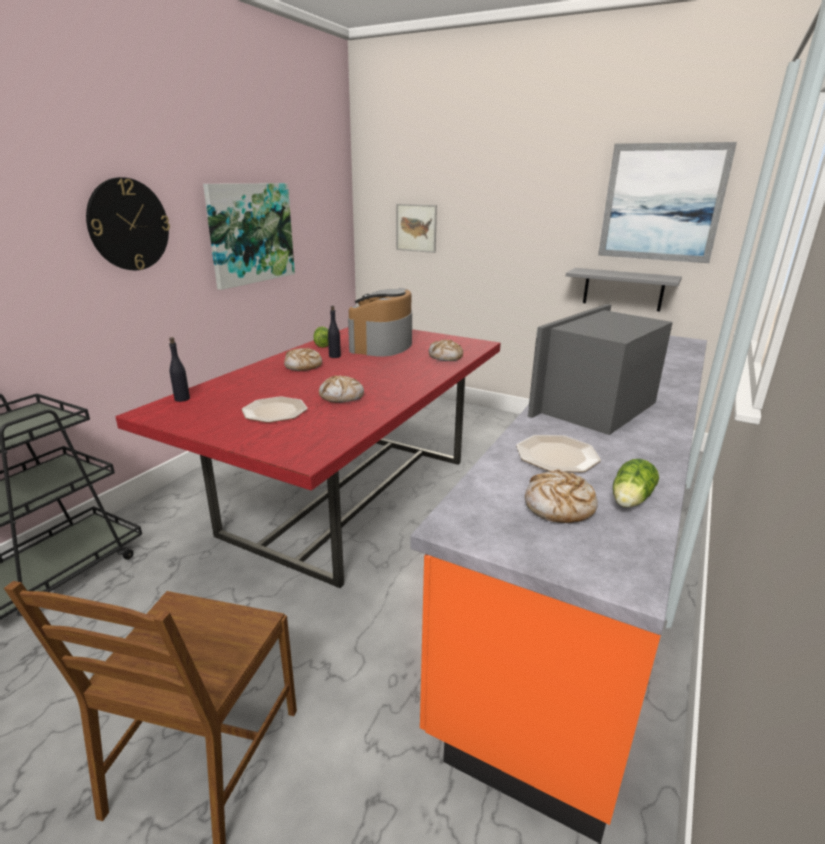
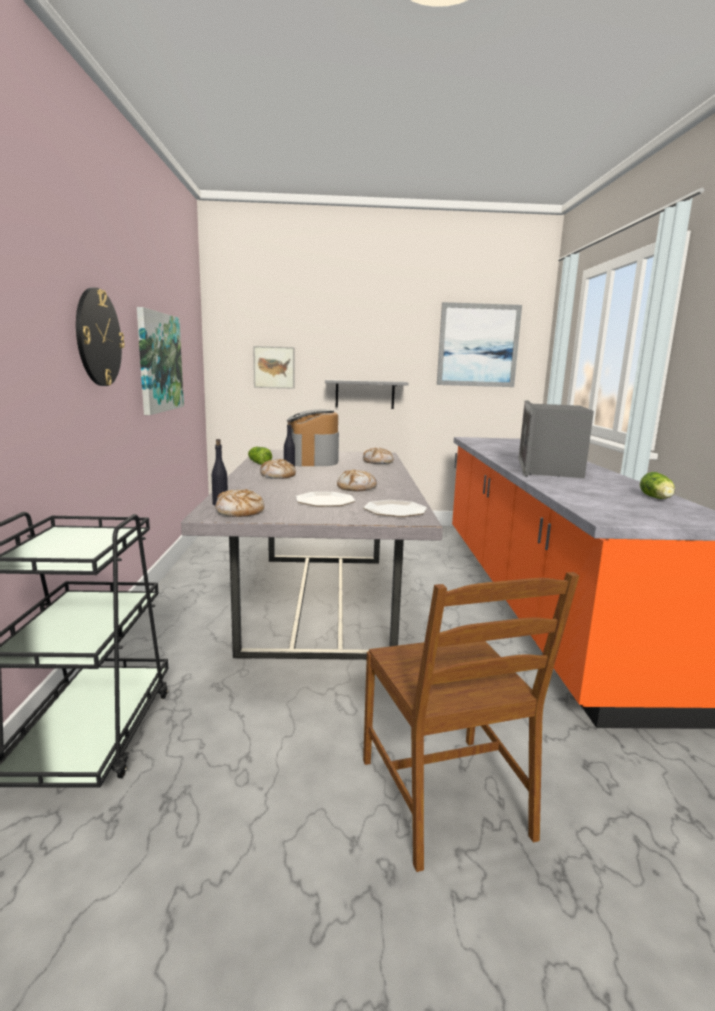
camera: 30 degrees left, 10 degrees down
red dining table [116,327,501,588] -> grey dining table [181,450,443,660]
plate [516,435,601,472] -> plate moved to [363,500,427,517]
bread [525,469,598,523] -> bread moved to [215,489,265,517]
grey shelf [566,268,682,311] -> grey shelf moved to [325,379,409,409]

